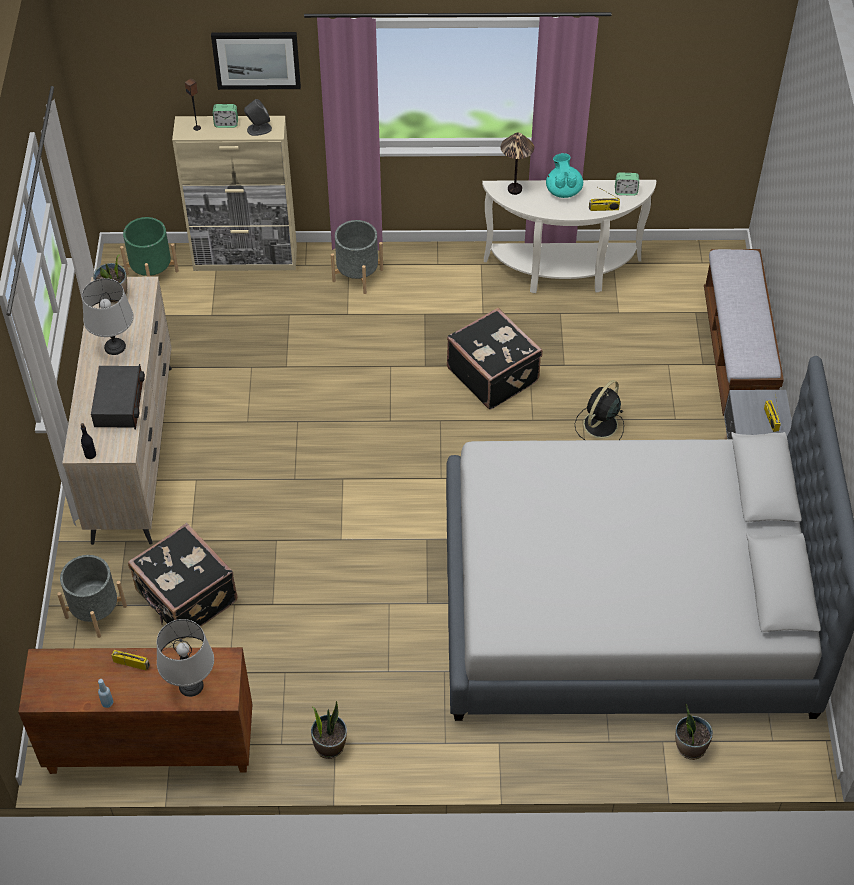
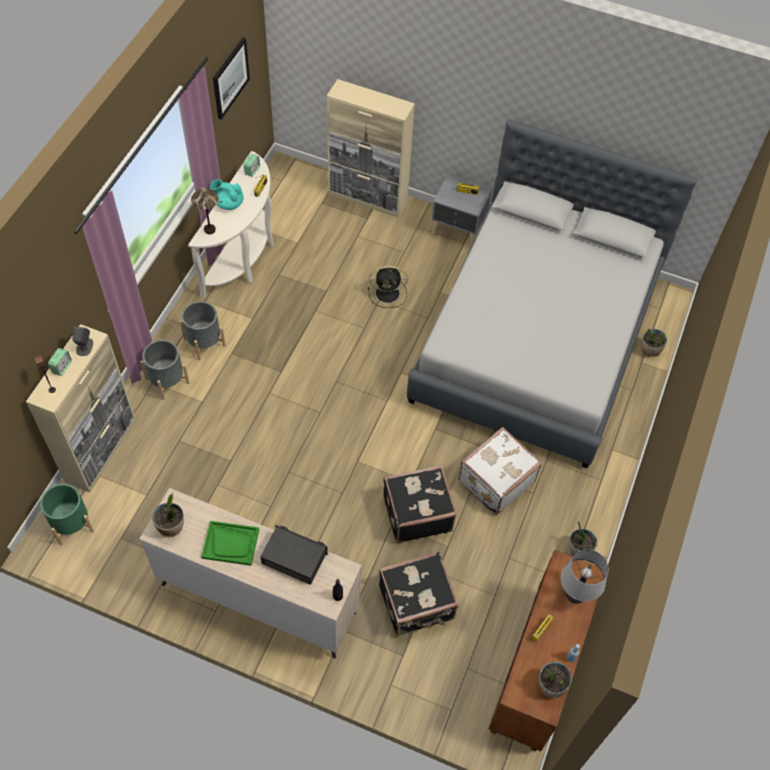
camera: 70 degrees left, 5 degrees up
grey planter [57,555,127,638] -> grey planter moved to [180,301,226,360]
grey table lamp [82,278,134,355] -> green tray [201,521,259,566]
picture [211,32,301,90] -> picture moved to [213,38,250,120]
black suitcase [447,308,543,410] -> black suitcase moved to [383,465,457,543]
black fan [575,380,624,440] -> black fan turned 60 degrees counterclockwise [368,266,408,308]
bench [704,249,784,416] -> beige cabinet [327,79,415,218]
none -> white suitcase [459,427,542,515]
none -> potted plant [539,662,572,698]

